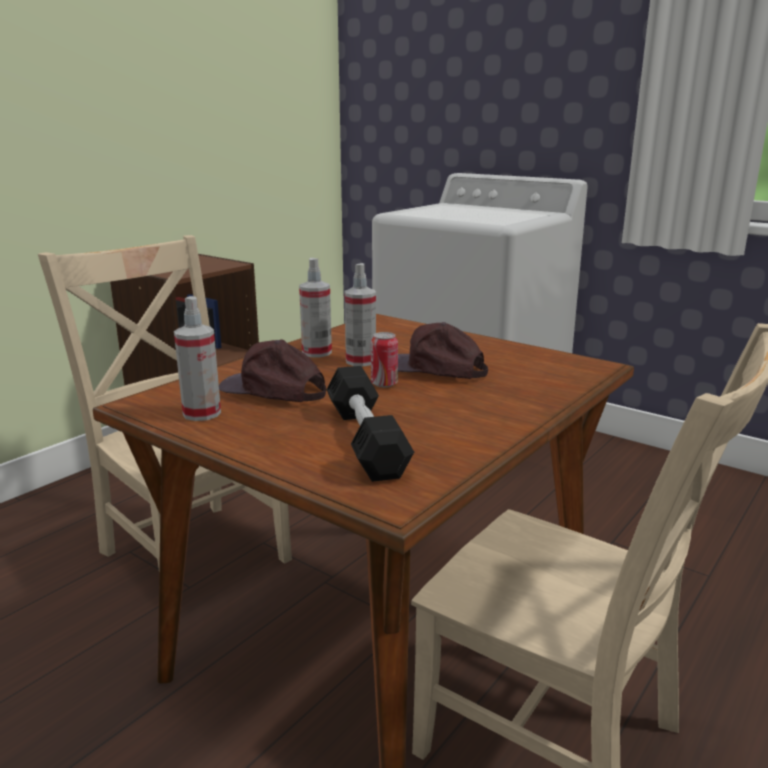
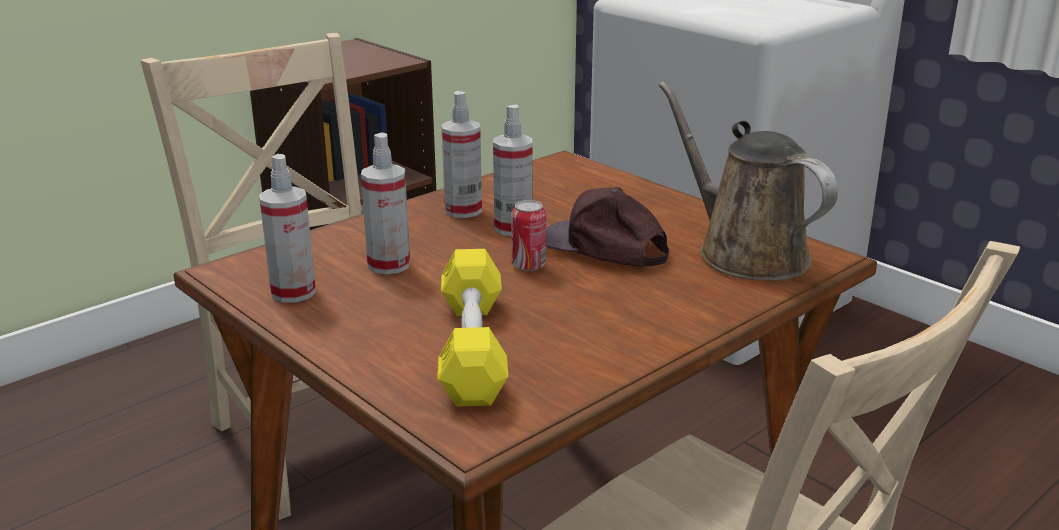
camera: 10 degrees right, 5 degrees up
brown cap [219,339,326,402] -> spray bottle [361,132,410,275]
black dumbbell [327,366,414,482] -> yellow dumbbell [437,249,508,407]
none -> brown watering can [659,82,838,281]

